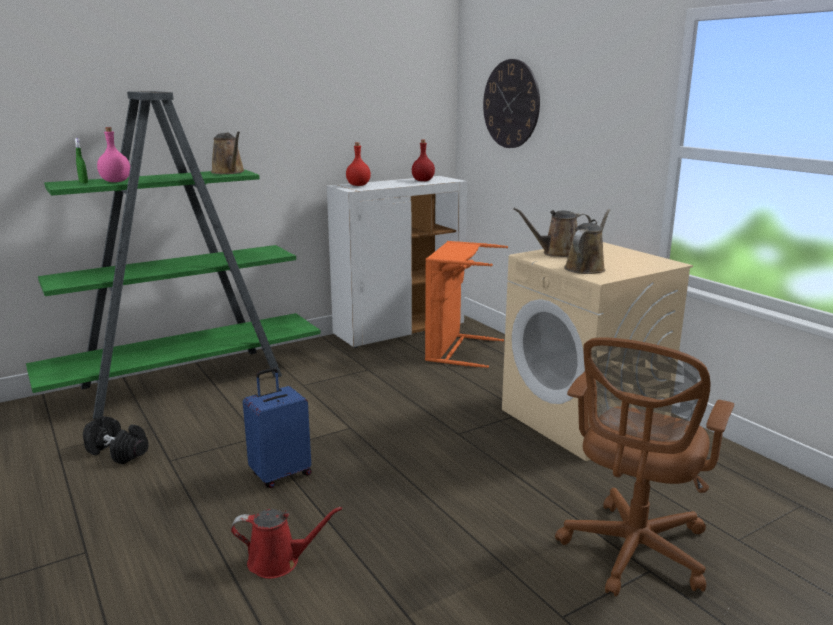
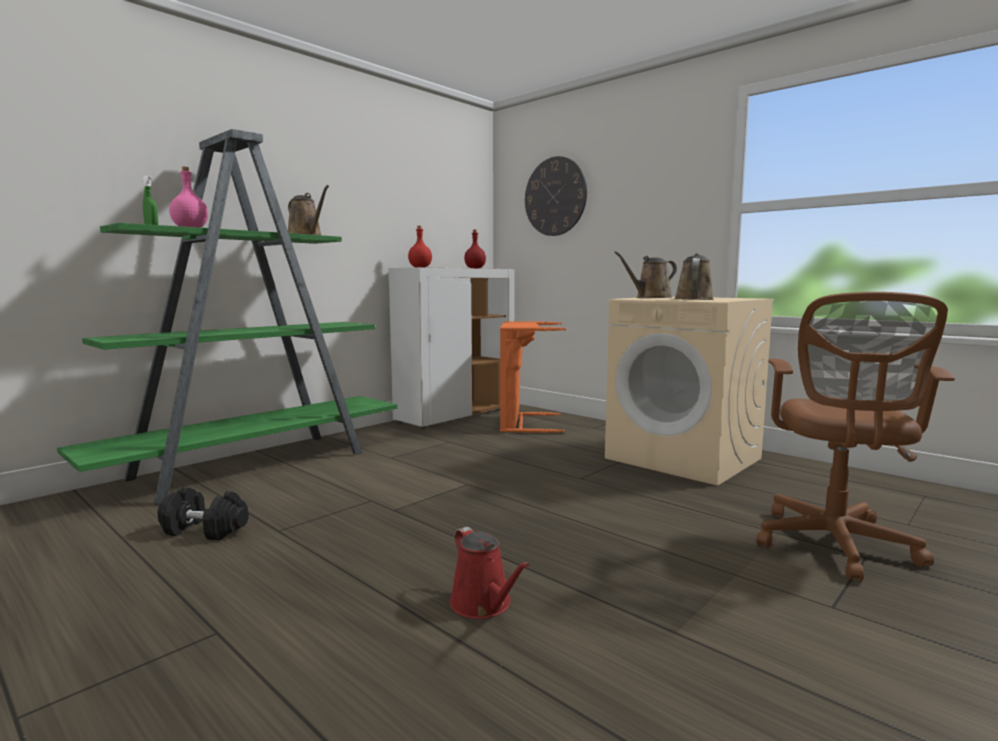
camera: 15 degrees left, 10 degrees down
red watering can [231,507,342,579] -> red watering can turned 75 degrees clockwise [450,527,530,619]
blue suitcase [243,368,312,488] -> none

